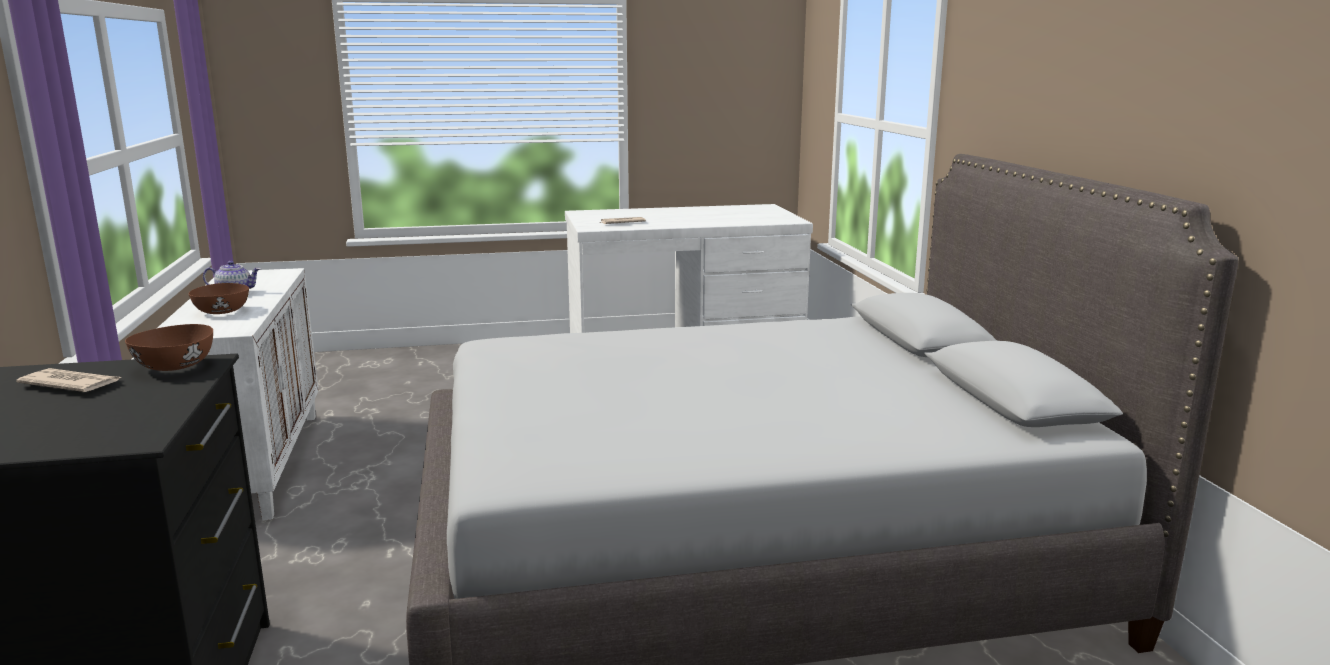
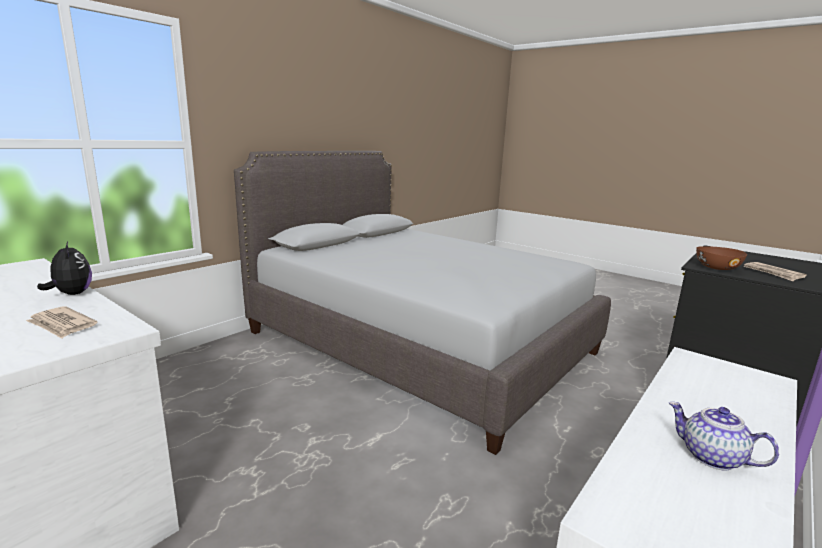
camera: 130 degrees left, 0 degrees up
brown bowl [188,283,249,314] -> none
none -> plush toy [37,241,92,295]

